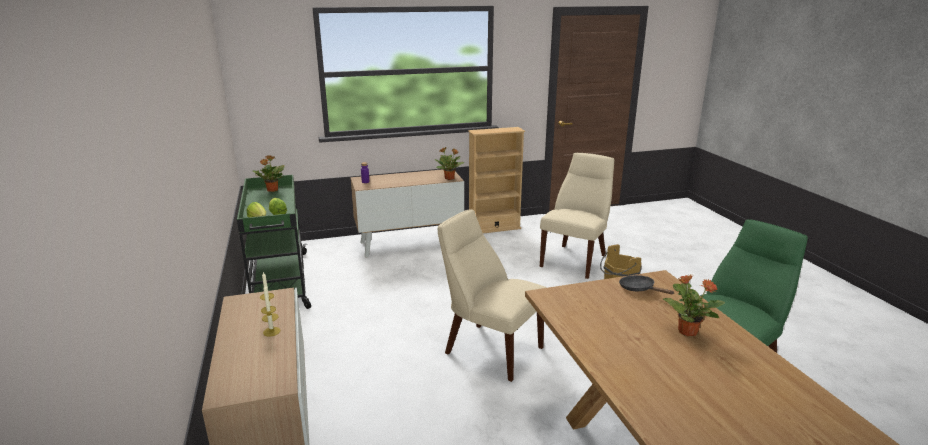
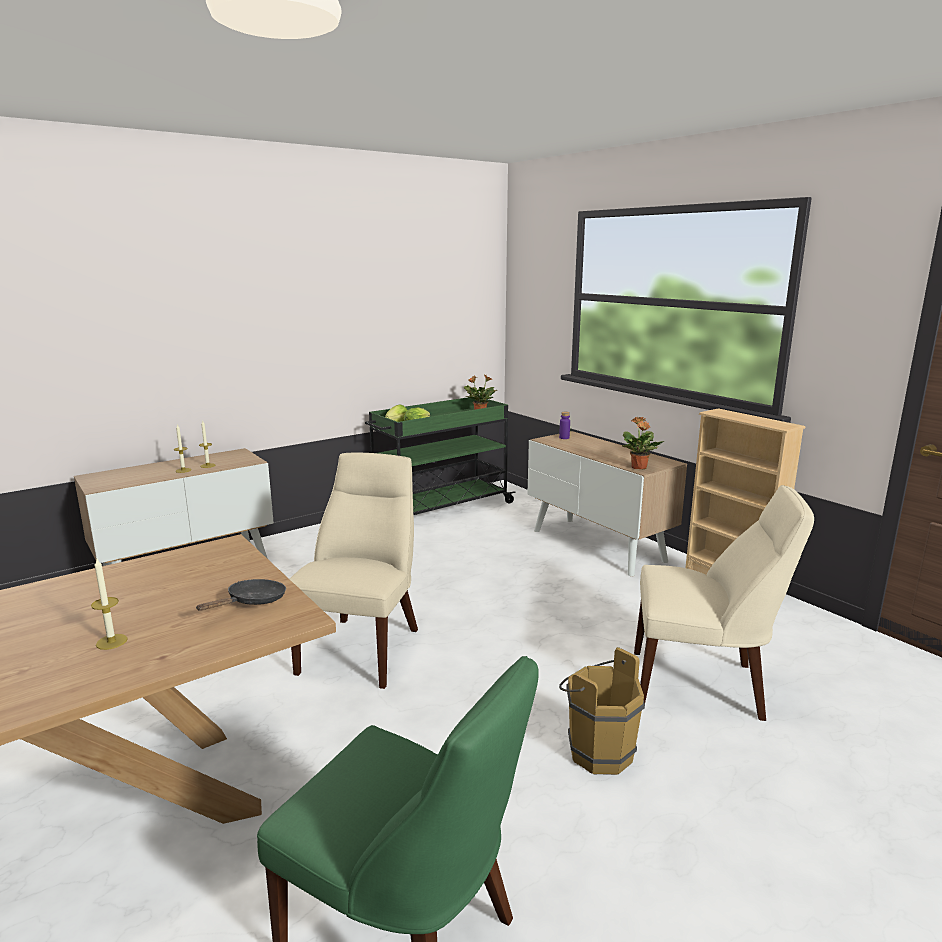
camera: 70 degrees right, 5 degrees down
potted plant [663,274,725,336] -> candle [91,559,128,650]

